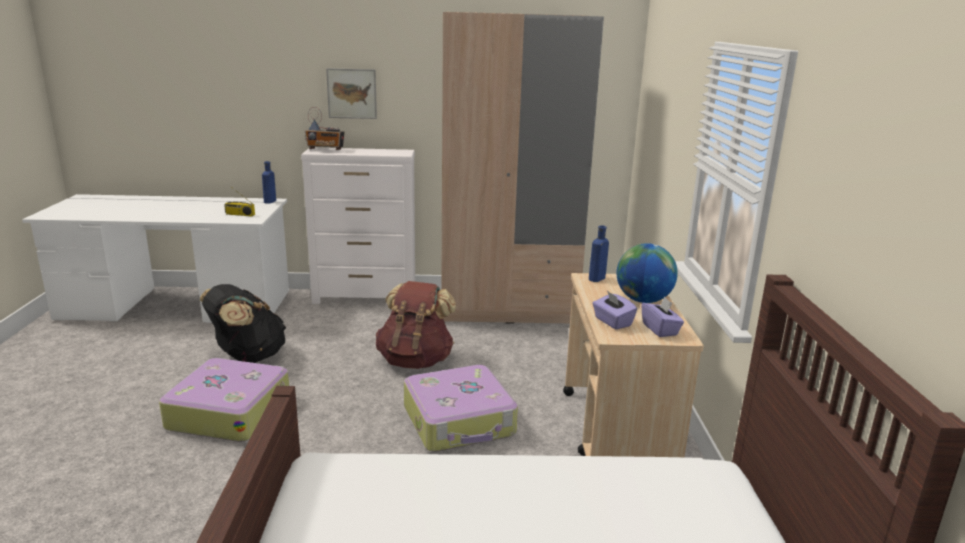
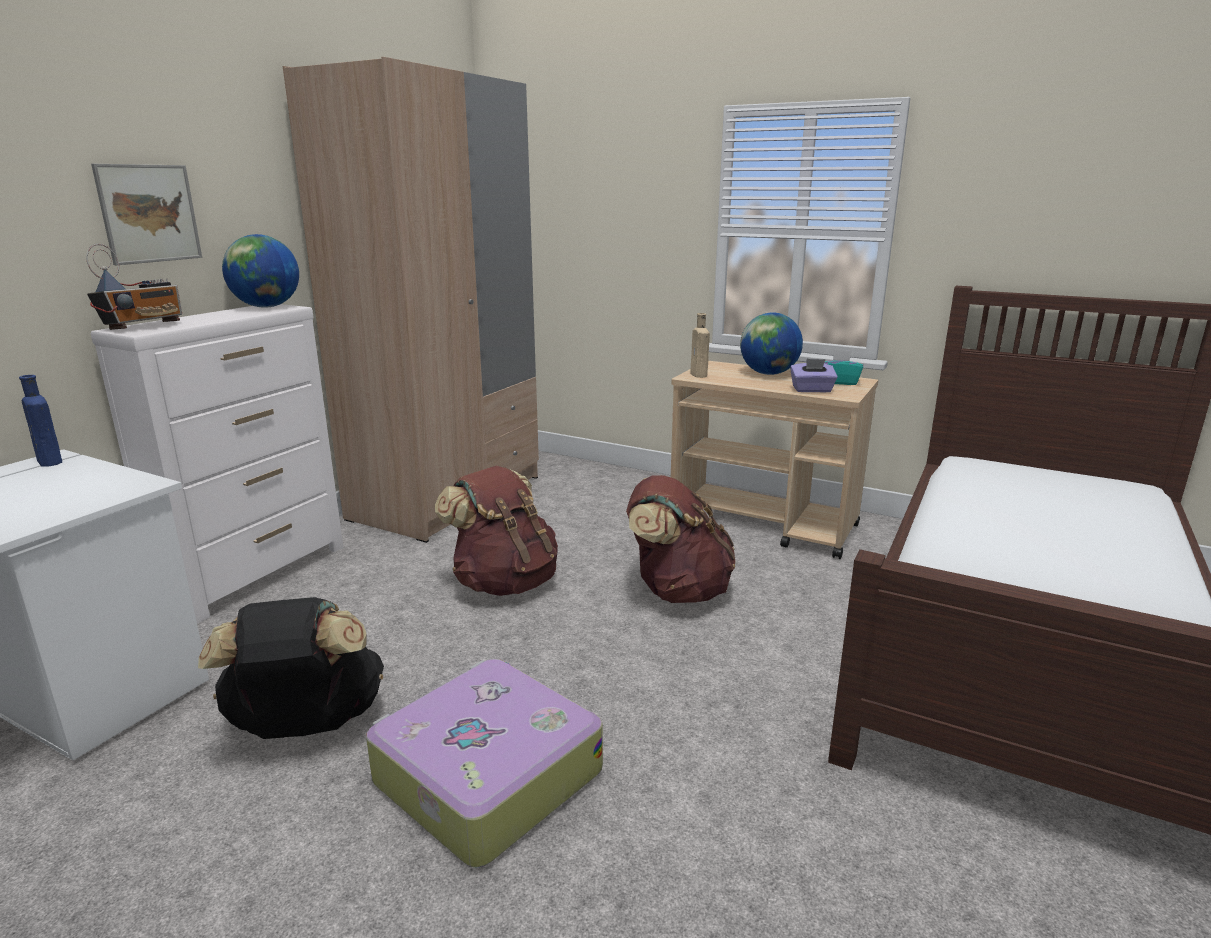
camera: 60 degrees left, 0 degrees up
radio [224,186,255,216] -> none
suitcase [404,365,518,452] -> brown backpack [626,475,735,603]
blue bottle [589,225,609,282] -> beige bottle [690,313,710,378]
purple tissue box [641,297,684,337] -> turquoise tissue box [824,350,863,385]
none -> globe [222,234,299,308]

